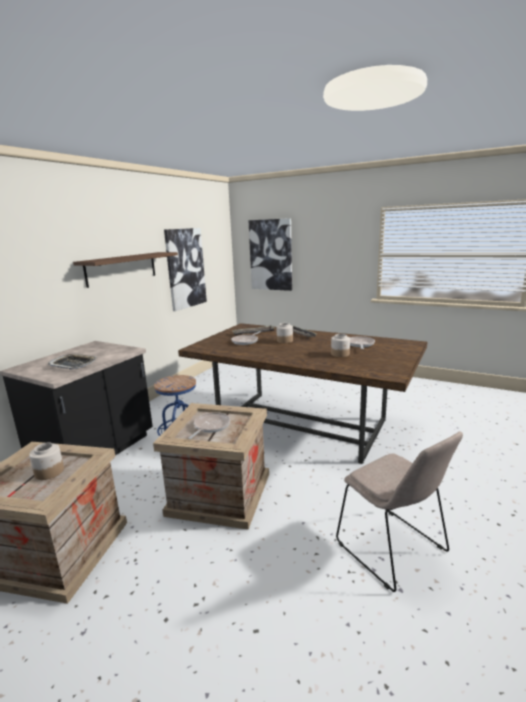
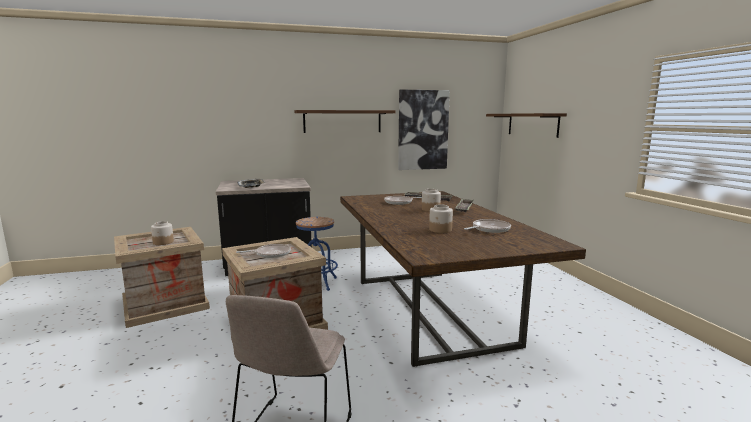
camera: 45 degrees right, 5 degrees down
picture [248,218,292,291] -> shelf [486,113,567,138]

